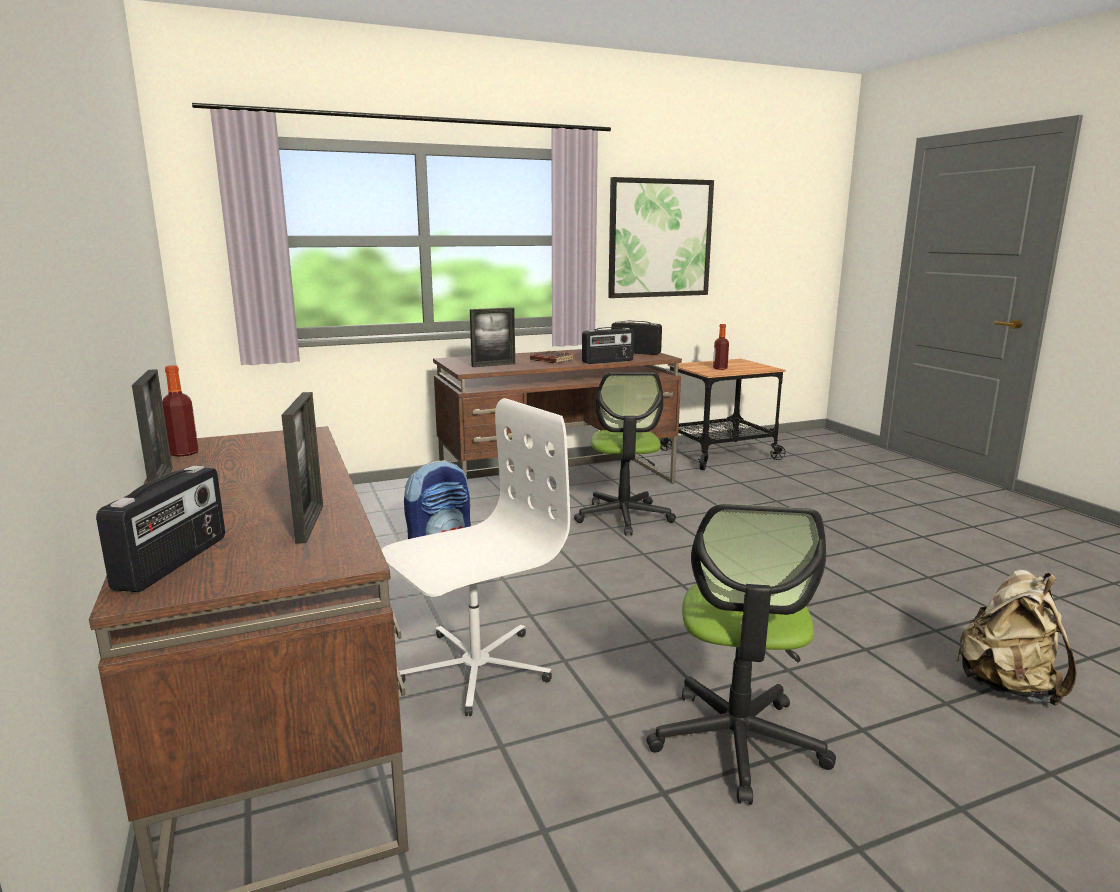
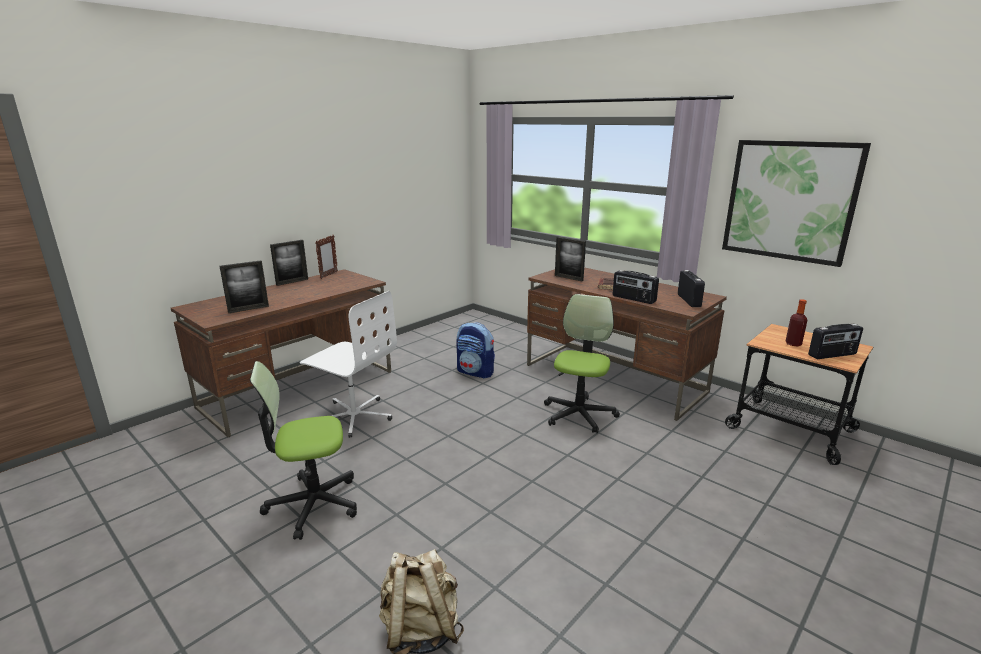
camera: 65 degrees right, 5 degrees up
radio [96,465,225,592] -> radio moved to [808,324,863,359]
bottle [162,365,198,457] -> picture frame [315,235,338,279]
office chair [574,372,676,535] -> office chair turned 135 degrees clockwise [544,294,620,434]

